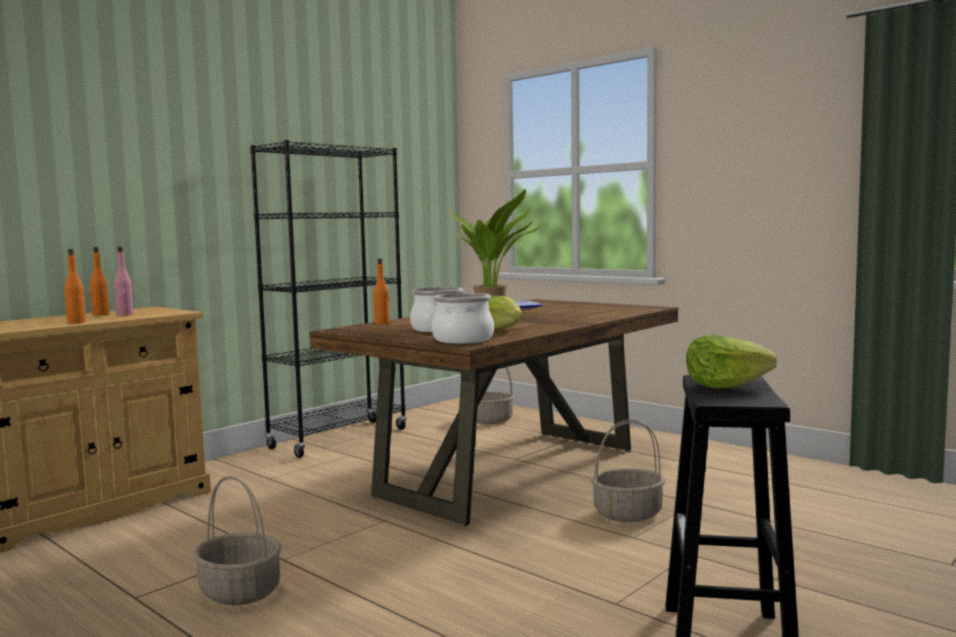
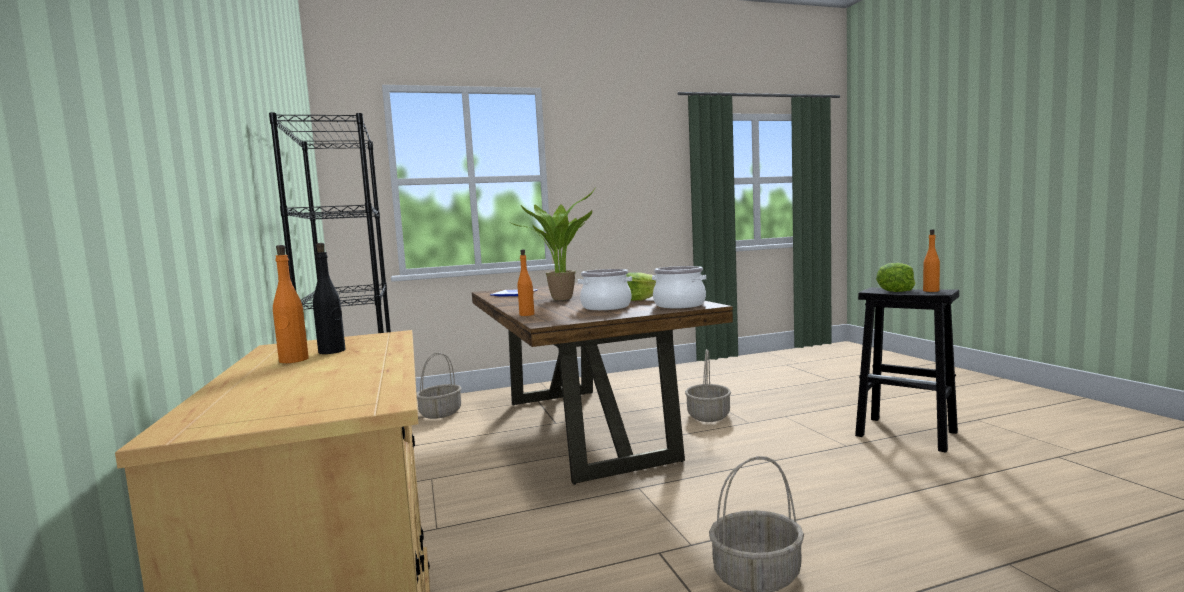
camera: 60 degrees left, 0 degrees up
orange bottle [64,249,86,323] -> orange bottle moved to [923,229,940,292]
pink bottle [114,247,134,315] -> black bottle [313,243,345,354]

